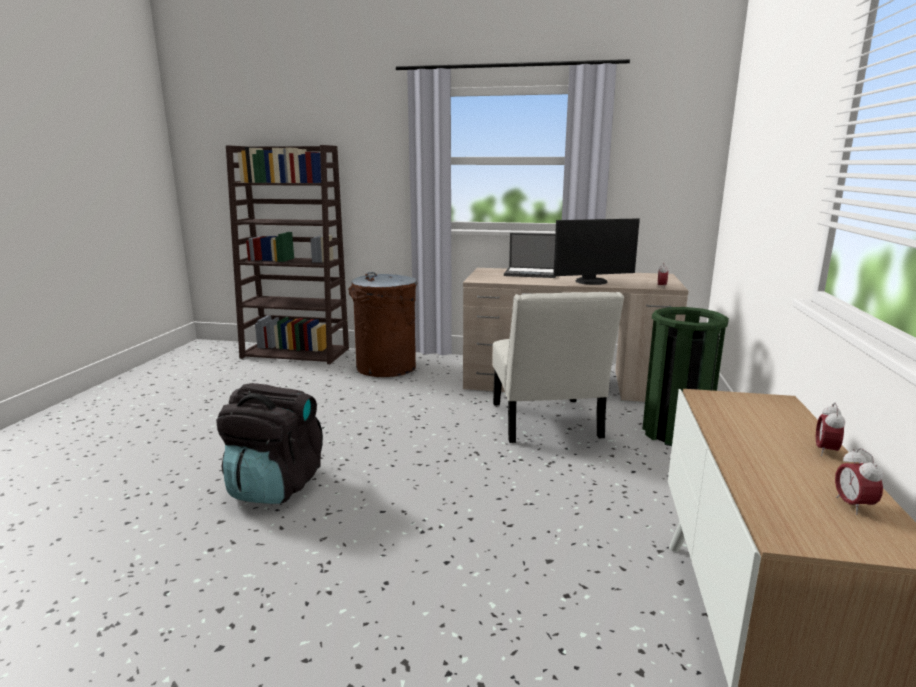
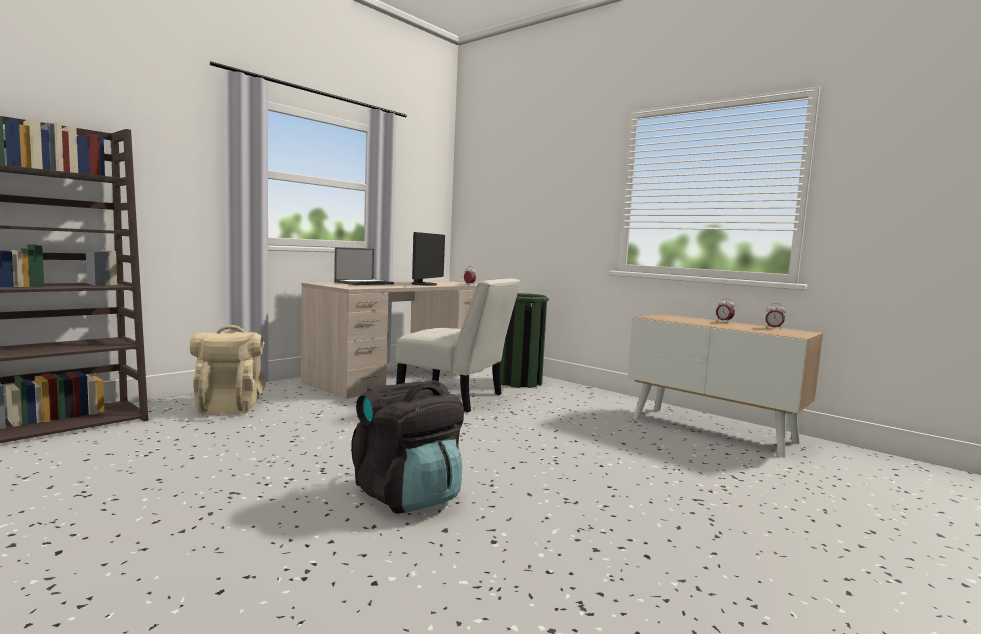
camera: 60 degrees left, 10 degrees down
brown trash can [348,272,417,377] -> beige backpack [190,325,266,415]

